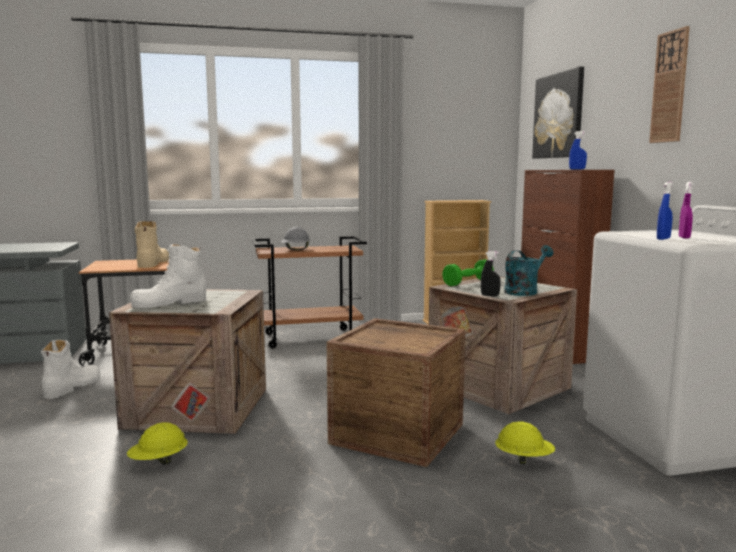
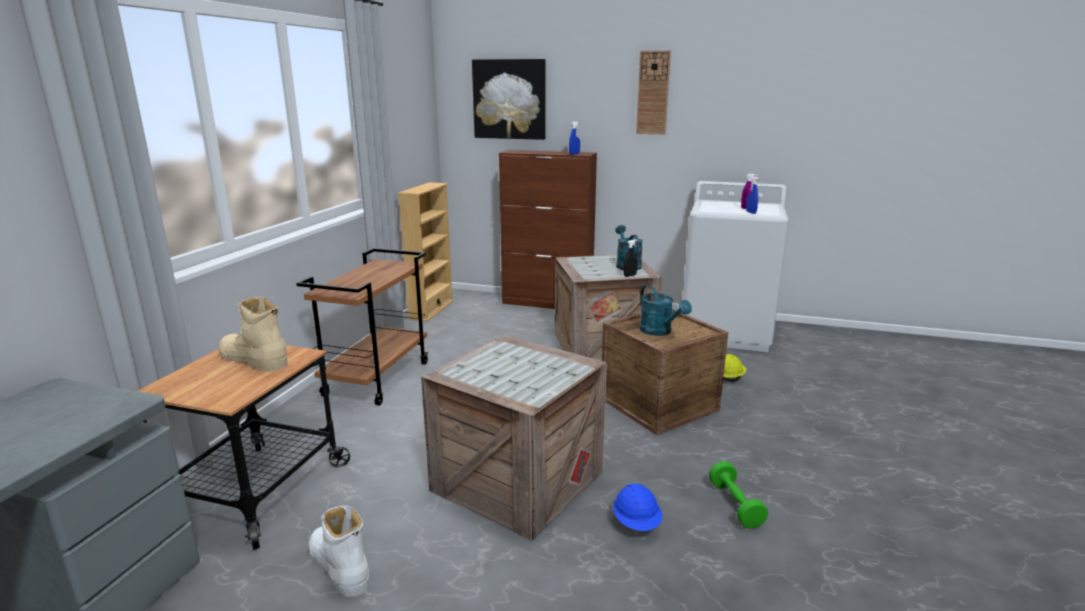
camera: 60 degrees left, 10 degrees up
yellow hard hat [127,422,188,465] -> blue hard hat [613,484,662,531]
white boot [130,243,206,308] -> none
grey hard hat [281,227,310,250] -> none
green dumbbell [442,259,494,286] -> green dumbbell moved to [709,461,768,529]
none -> turquoise watering can [640,285,692,336]

